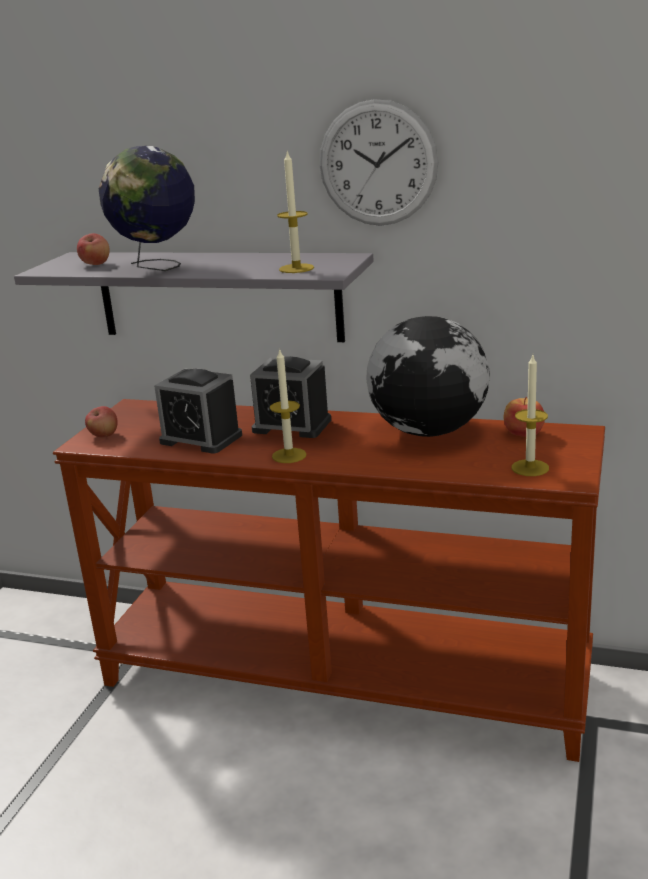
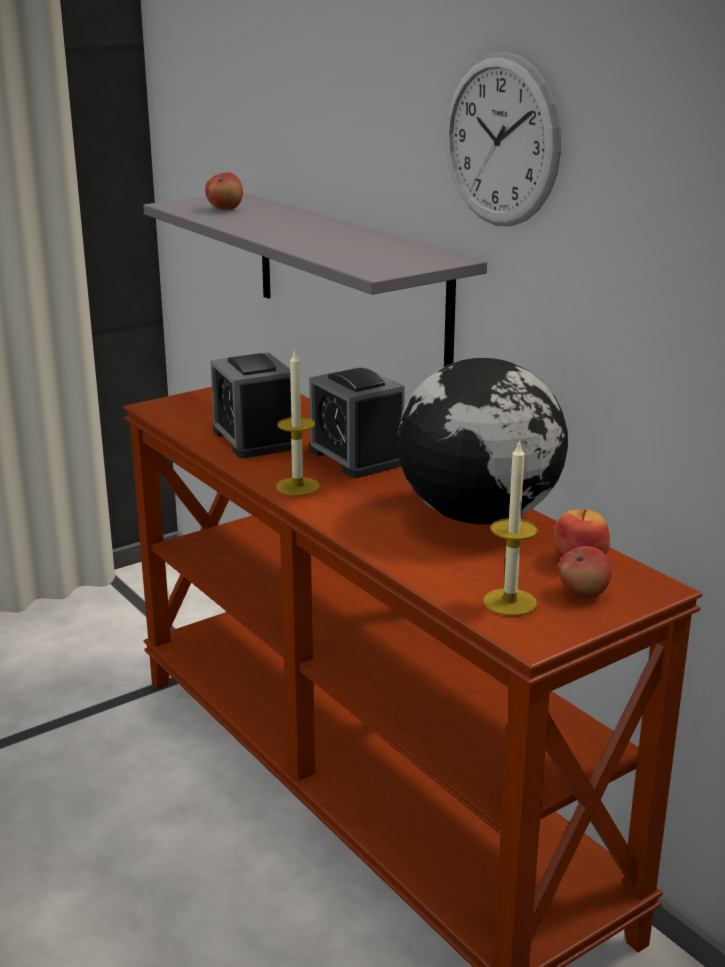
camera: 35 degrees right, 0 degrees up
apple [85,406,118,438] -> apple moved to [558,546,612,598]
globe [98,146,195,271] -> none
candle [277,152,314,273] -> none

